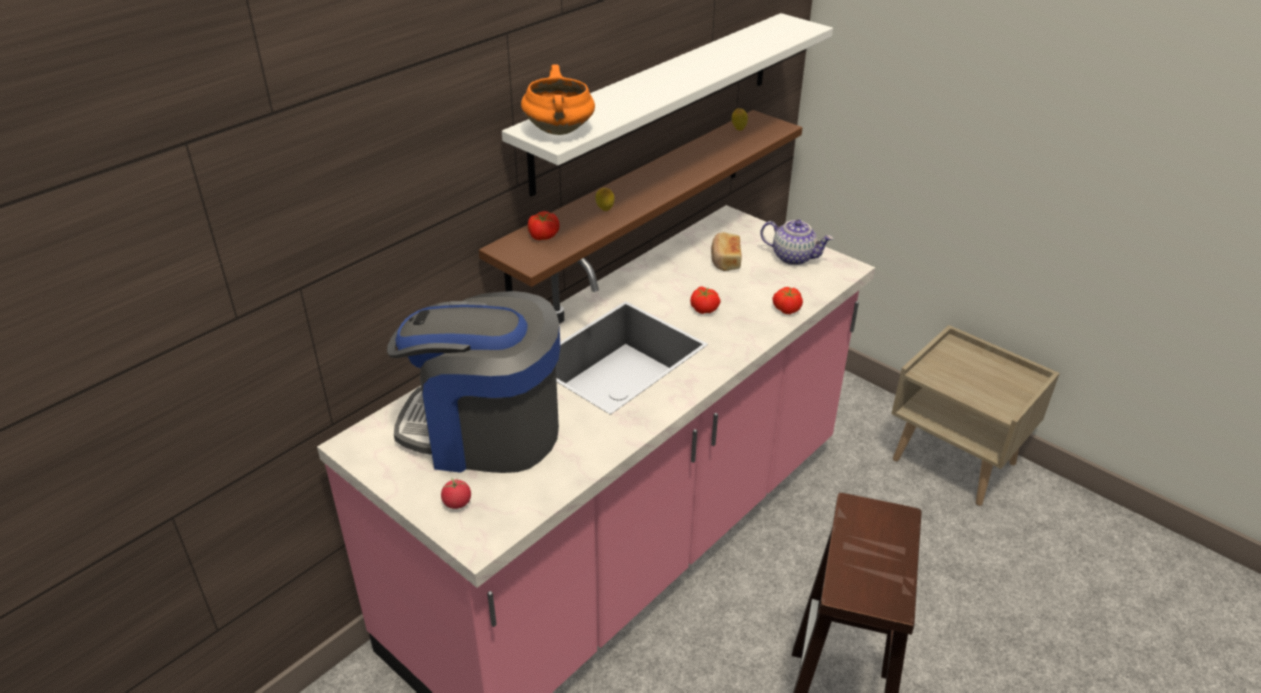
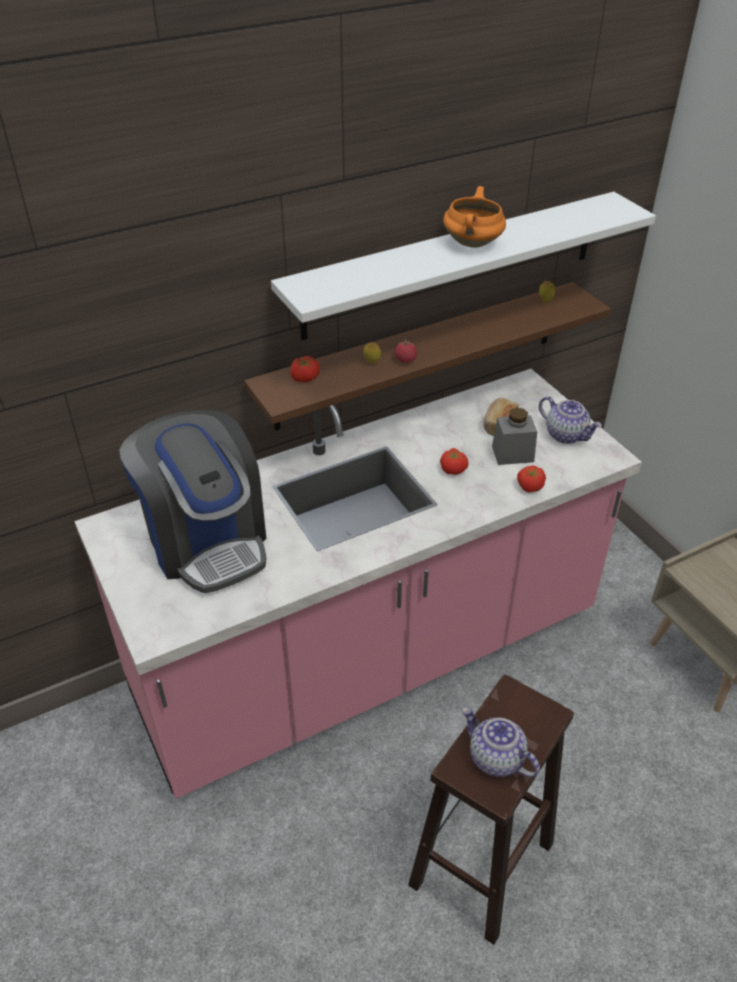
camera: 20 degrees right, 5 degrees up
coffee machine [387,291,560,473] -> coffee machine turned 150 degrees counterclockwise [119,410,266,593]
tomato [441,478,471,509] -> tomato moved to [395,339,417,363]
orange cooking pot [521,65,595,135] -> orange cooking pot moved to [443,186,506,248]
none -> teapot [462,707,540,778]
none -> grey jar [492,408,537,465]

